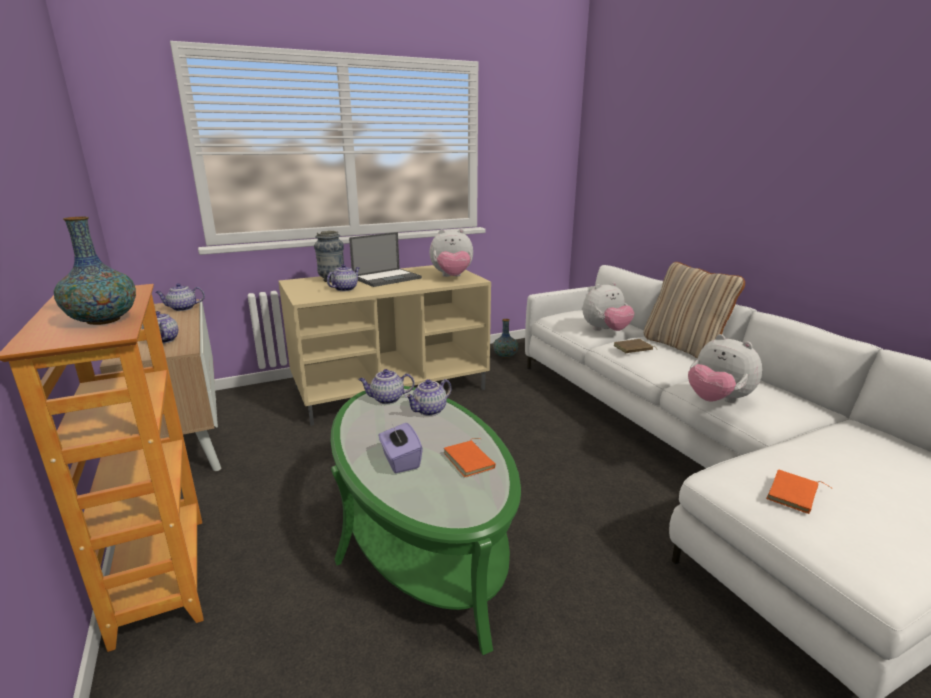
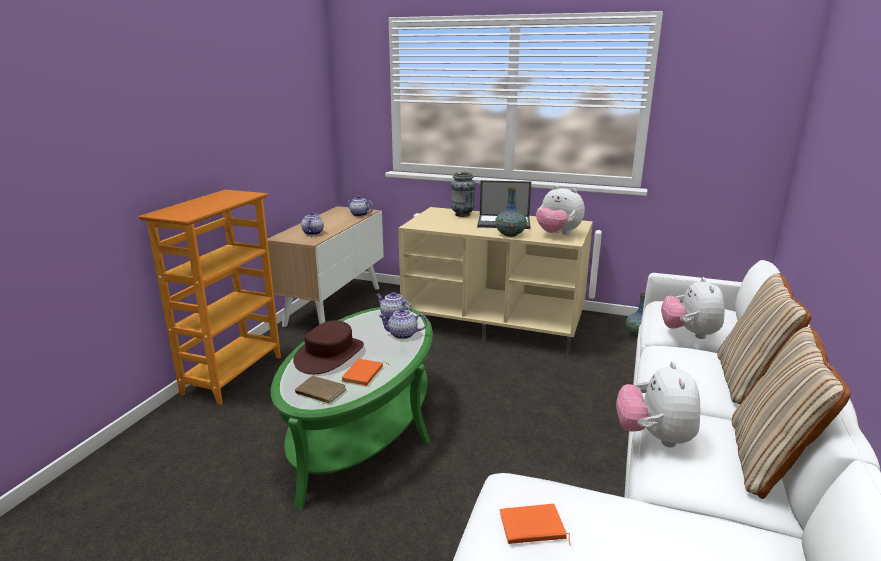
camera: 45 degrees right, 0 degrees up
vase [54,216,136,325] -> vase moved to [495,187,527,237]
teapot [327,264,360,291] -> none
purple tissue box [378,423,423,473] -> brown hat [293,320,364,374]
plush toy [583,282,634,331] -> plush toy turned 75 degrees clockwise [661,277,725,339]
brown book [614,339,658,353] -> brown book moved to [295,376,347,405]
none -> beige pillow [732,327,851,499]

